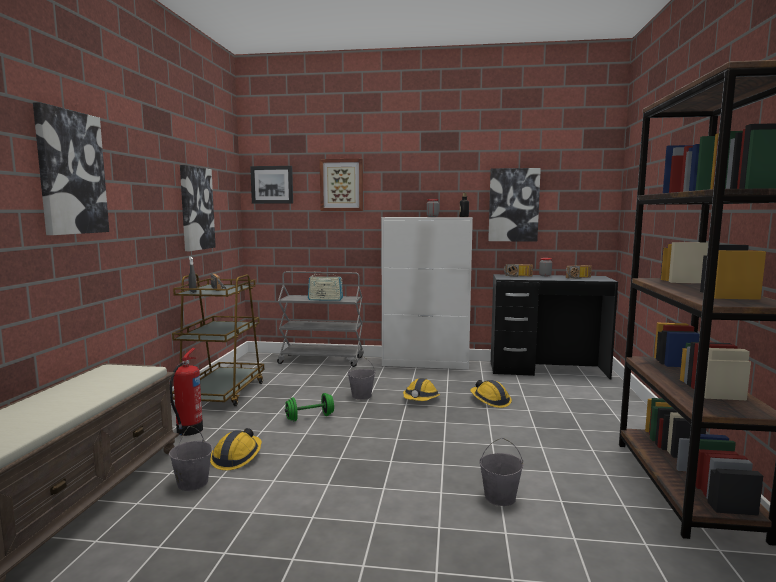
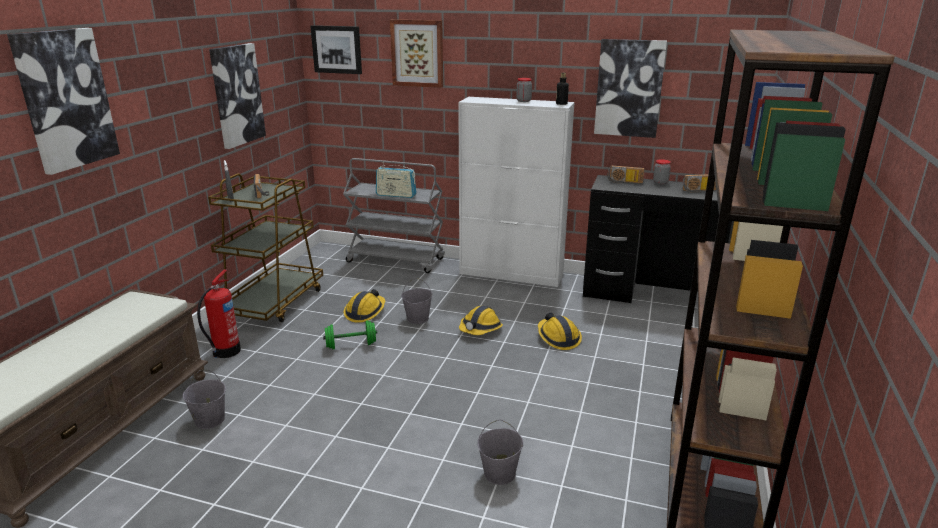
camera: 10 degrees right, 15 degrees up
hard hat [210,428,262,470] -> hard hat moved to [344,289,386,323]

